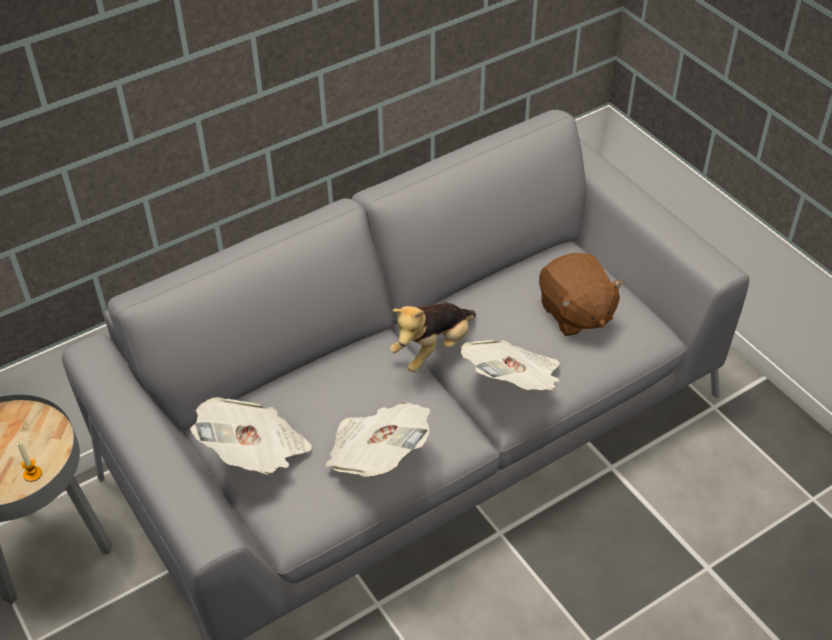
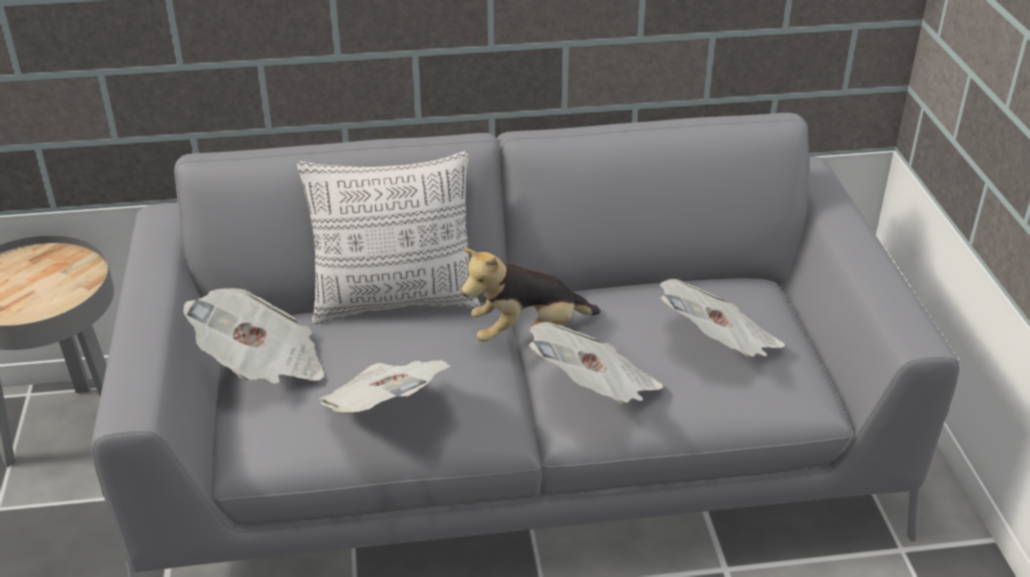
camera: 25 degrees right, 10 degrees down
candle [17,441,42,482] -> none
brown plush toy [539,253,624,336] -> newspaper [660,279,785,357]
none -> pillow [297,151,480,324]

